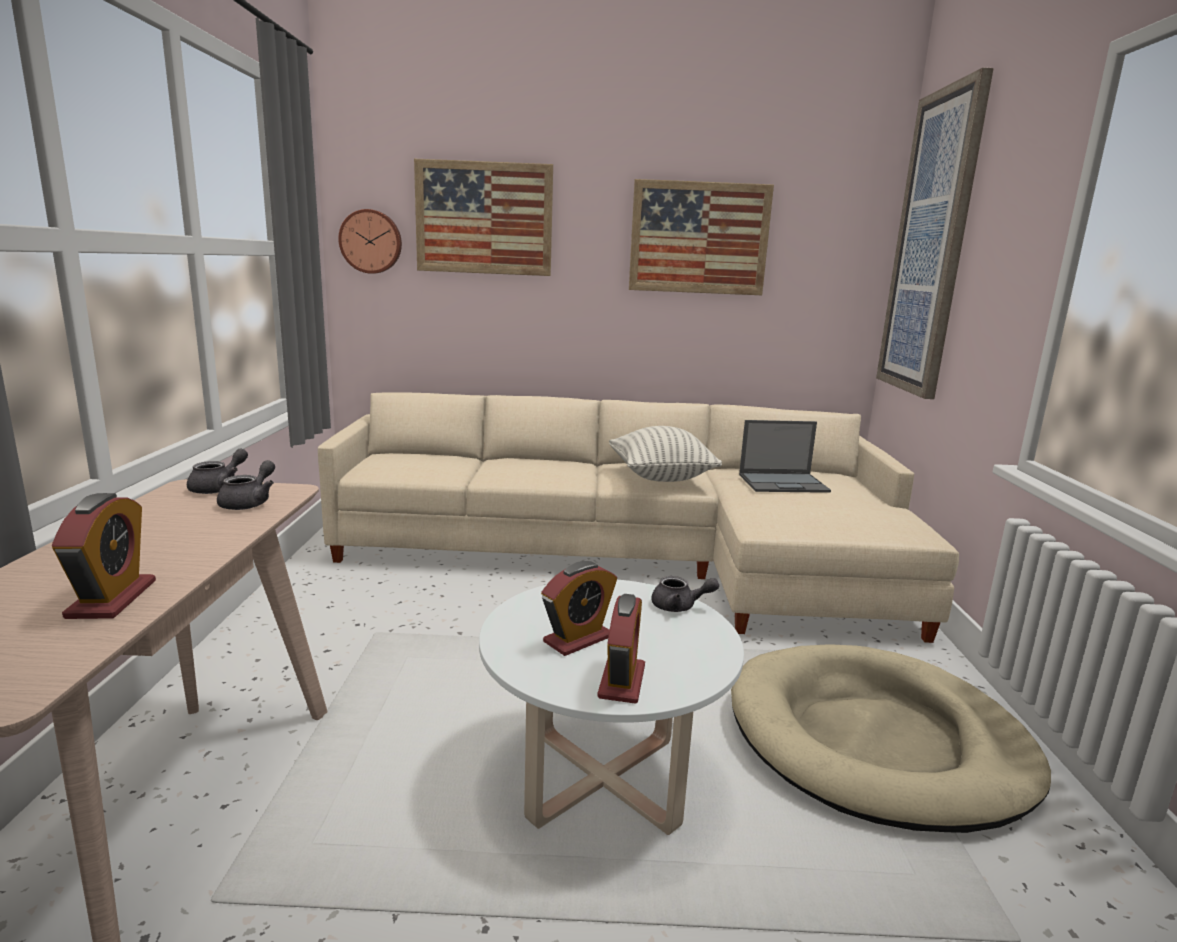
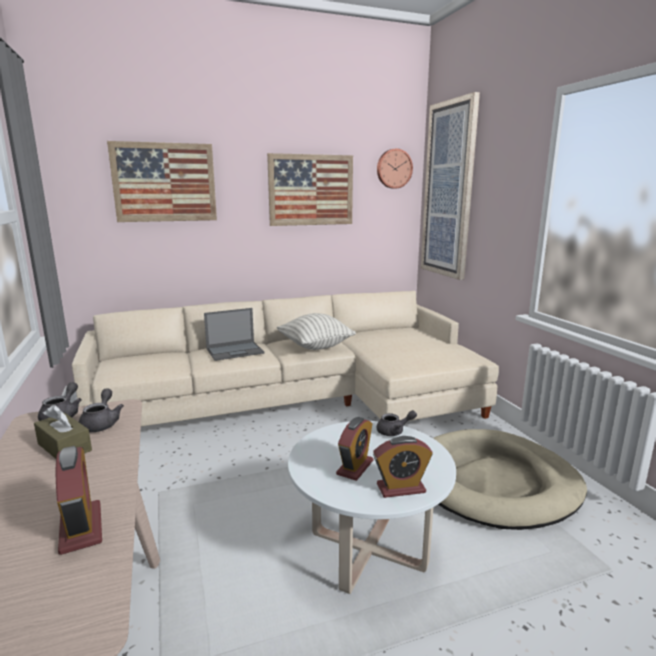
camera: 20 degrees left, 0 degrees up
wall clock [338,209,402,274] -> wall clock moved to [377,149,413,189]
alarm clock [597,594,645,704] -> alarm clock turned 90 degrees clockwise [373,436,433,498]
laptop [739,420,831,493] -> laptop moved to [204,308,265,361]
none -> brown tissue box [34,405,92,459]

